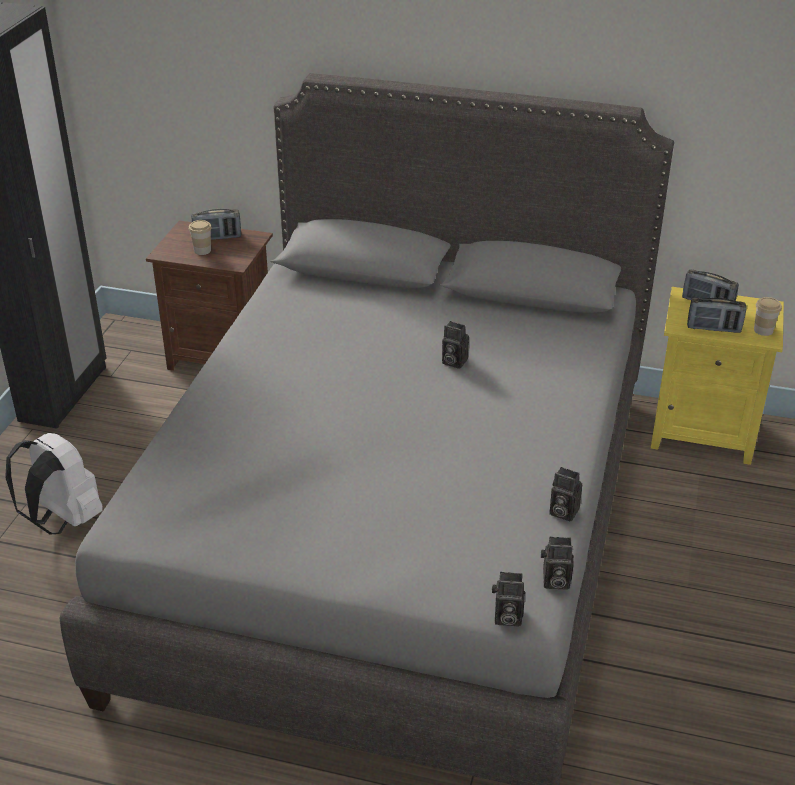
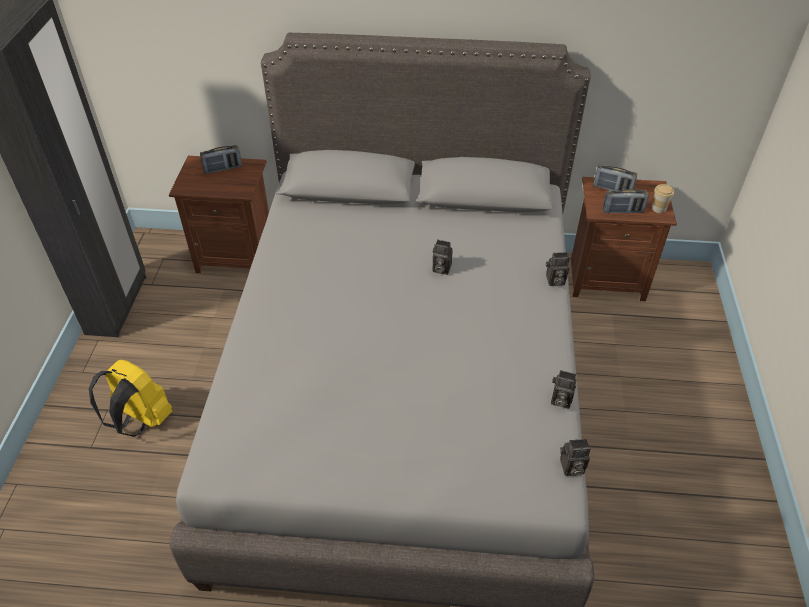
camera: 10 degrees left, 10 degrees up
white backpack [5,433,103,535] -> yellow backpack [89,360,173,437]
cup [189,220,212,255] -> none
camera [492,572,525,626] -> camera moved to [546,252,569,286]
yellow nightstand [651,287,784,465] -> brown nightstand [571,177,677,301]

